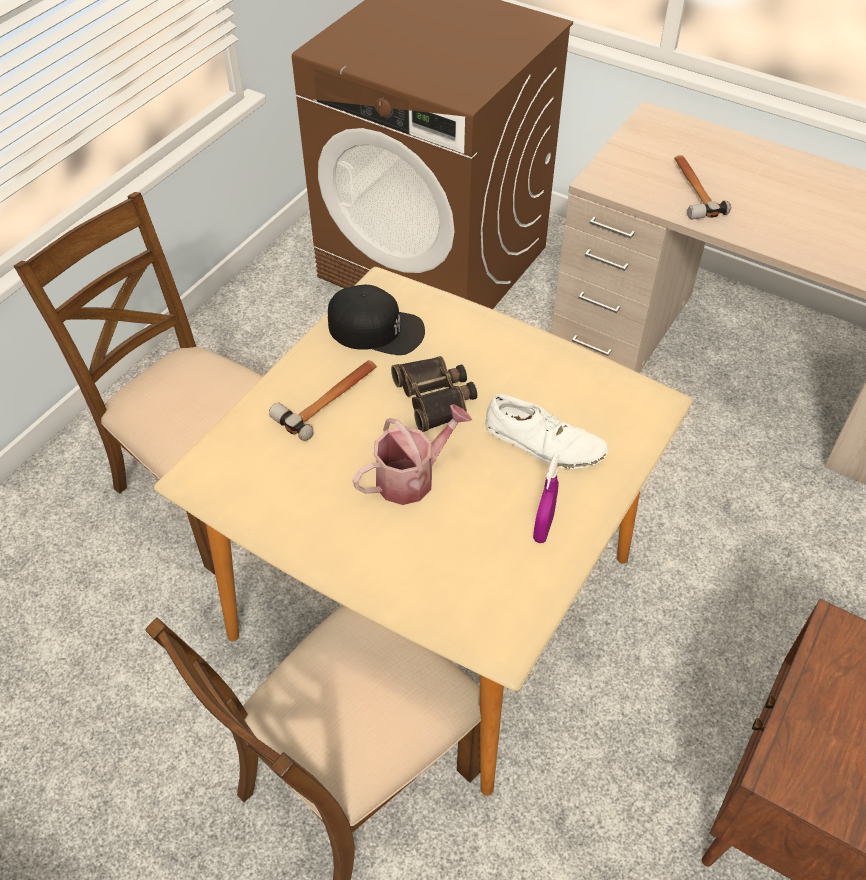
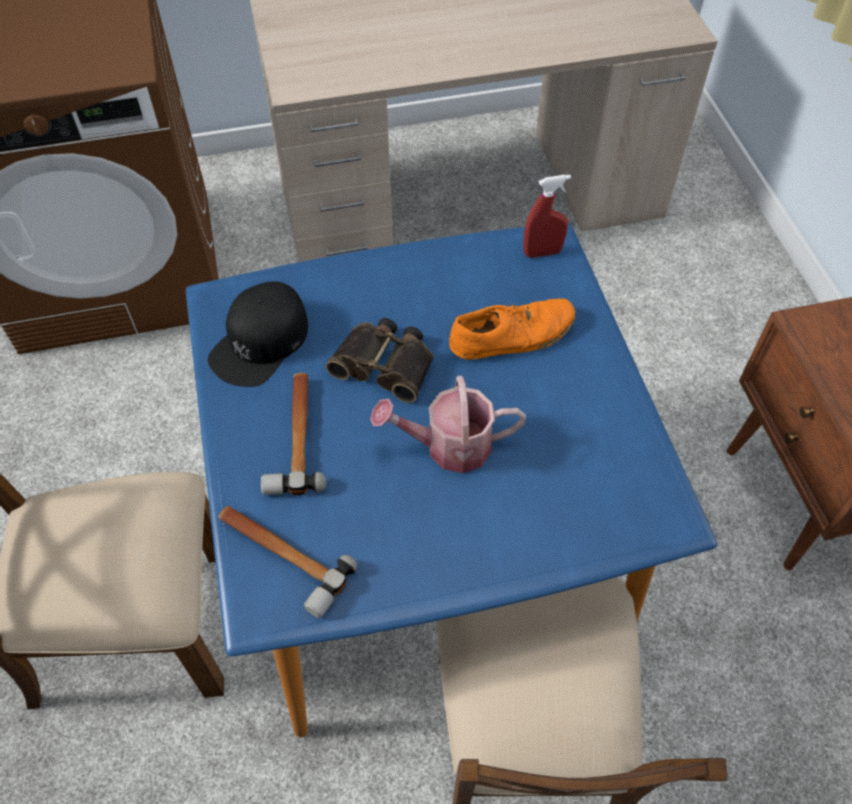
camera: 45 degrees left, 5 degrees up
beige dining table [154,267,693,796] -> blue dining table [186,222,717,738]
black cap [328,285,425,355] -> black cap turned 150 degrees clockwise [208,281,308,387]
watering can [353,404,472,505] -> watering can turned 105 degrees counterclockwise [370,376,526,473]
white shoe [485,394,608,469] -> orange shoe [449,298,576,360]
purple spray bottle [533,454,560,543] -> none
hammer [674,155,731,220] -> hammer moved to [218,506,357,618]
none -> red spray bottle [523,175,571,258]

